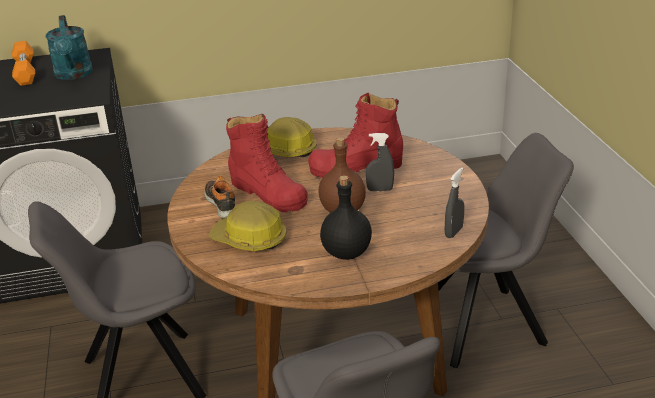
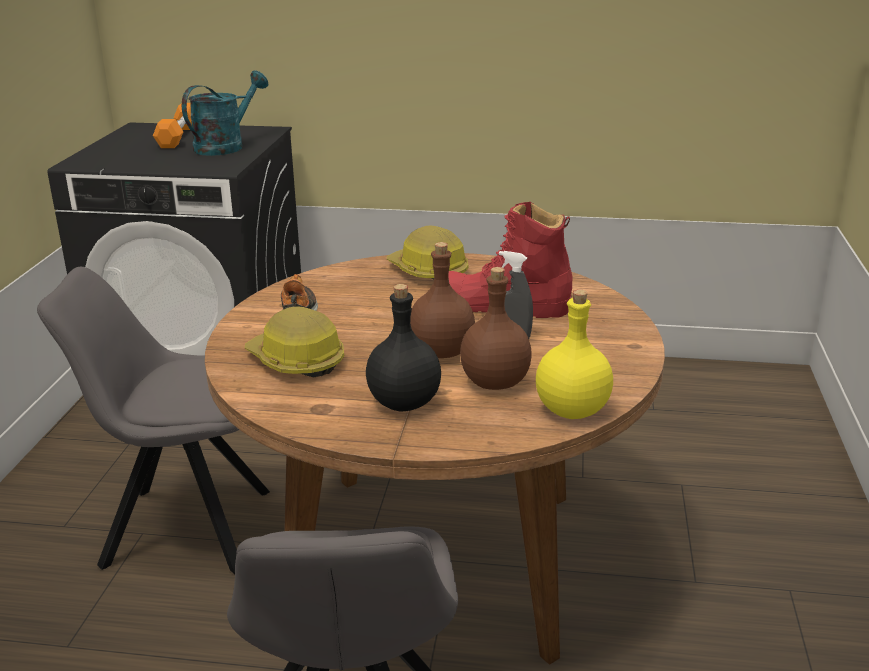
camera: 20 degrees right, 5 degrees down
turquoise watering can [46,15,93,80] -> turquoise watering can turned 150 degrees counterclockwise [182,71,269,156]
red boot [226,114,308,212] -> none
grey chair [438,133,574,368] -> none
grey spray bottle [445,168,464,238] -> yellow bottle [536,289,613,419]
none -> brown bottle [460,267,532,390]

